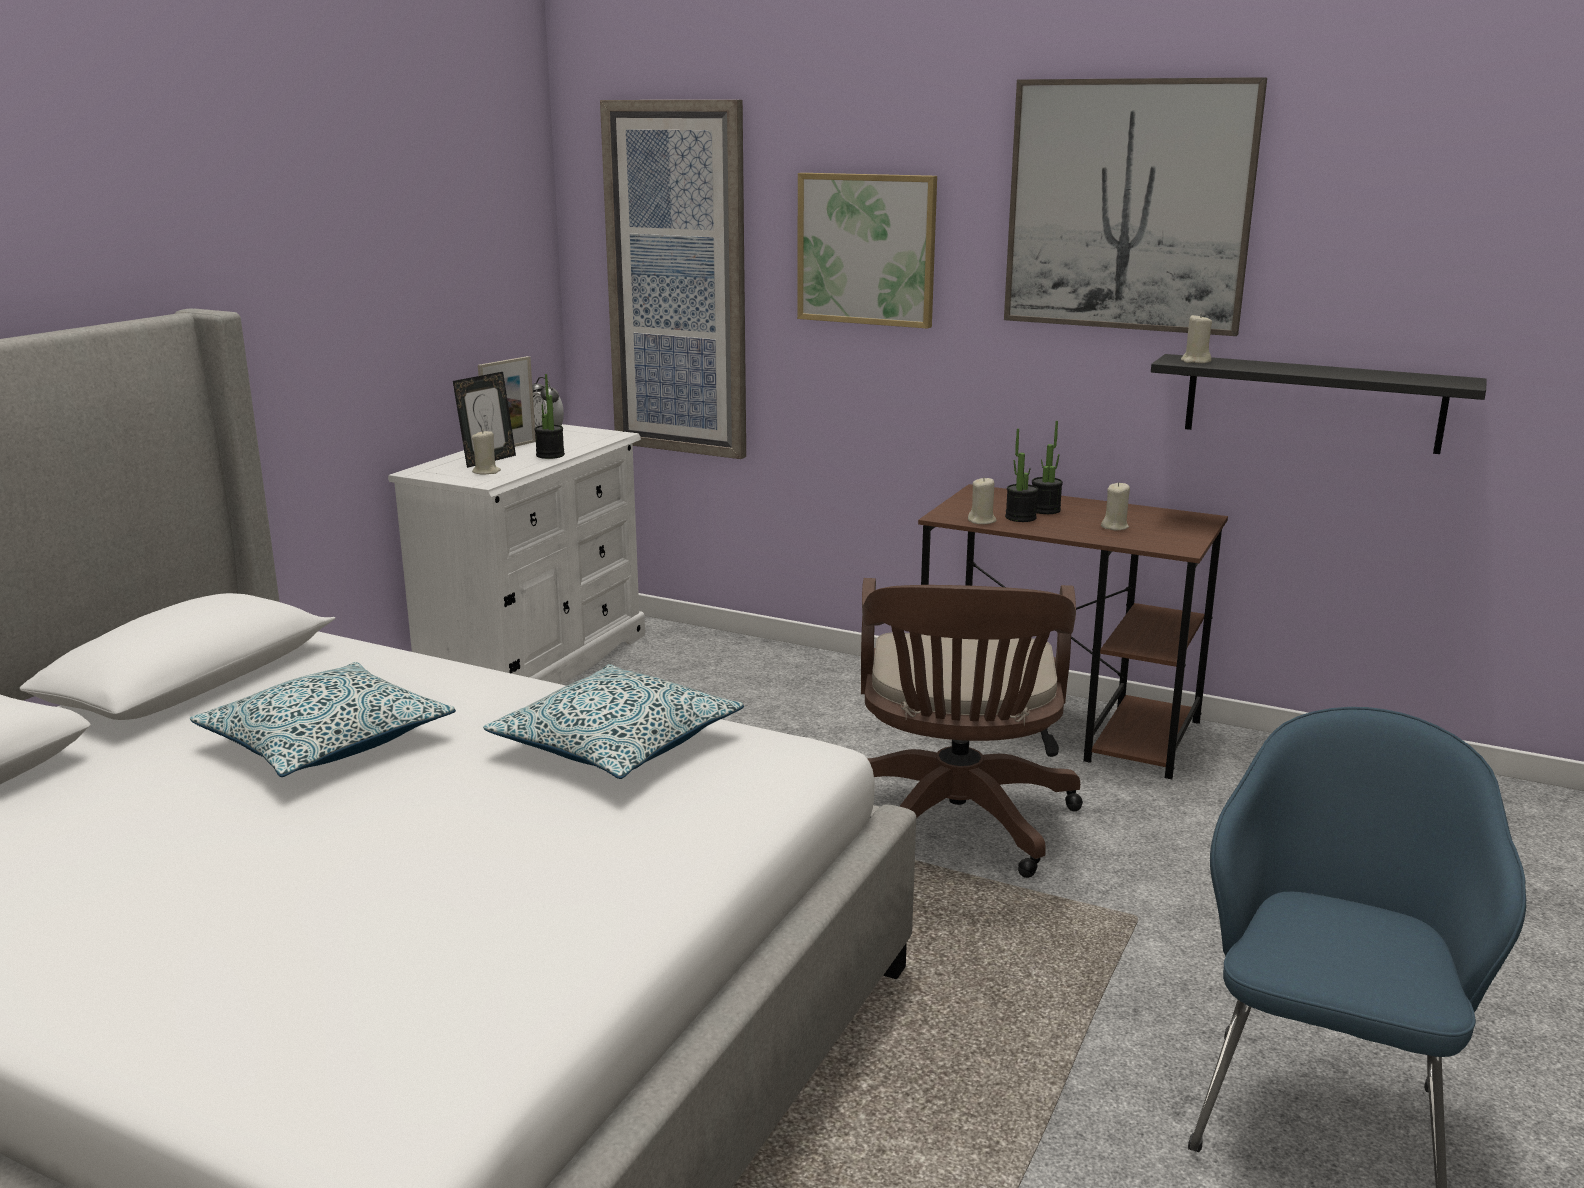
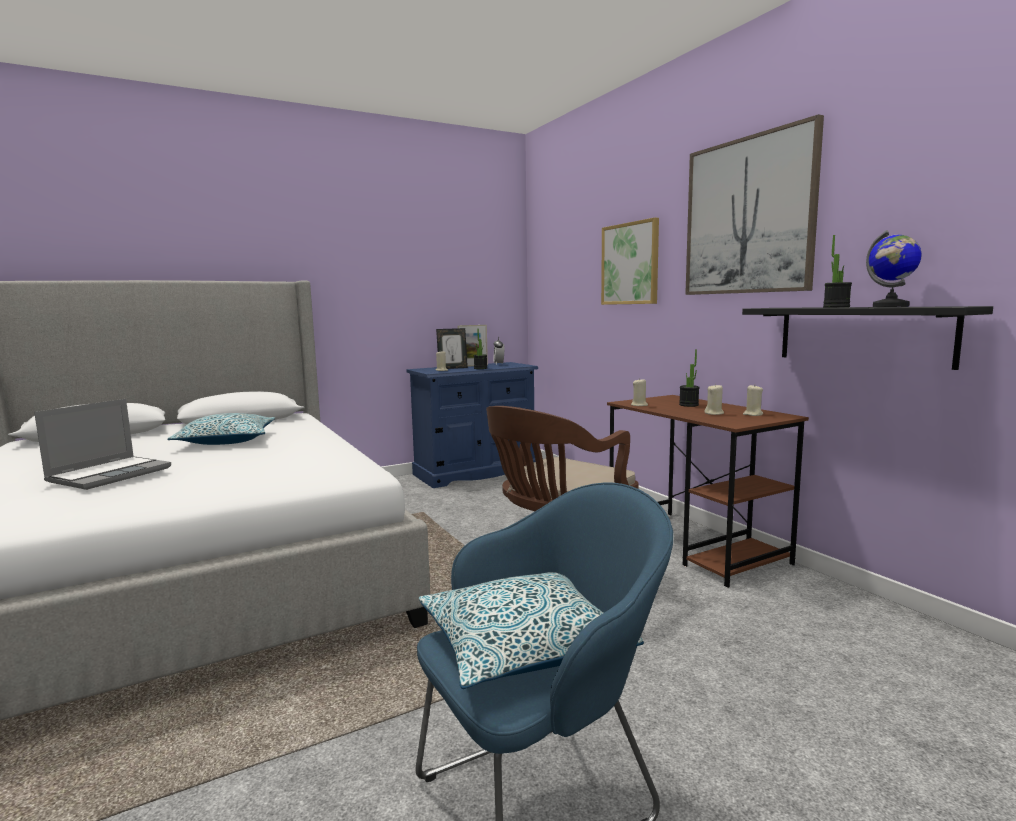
camera: 35 degrees right, 10 degrees down
white dresser [388,424,645,684] -> blue dresser [406,362,538,488]
pillow [483,664,744,779] -> pillow moved to [419,572,644,689]
picture [600,100,746,459] -> none
potted plant [1005,428,1038,522] -> potted plant moved to [823,235,852,307]
beige candle [1181,313,1212,363] -> beige candle moved to [743,384,763,416]
none -> laptop [34,399,171,490]
none -> globe [866,230,922,307]

